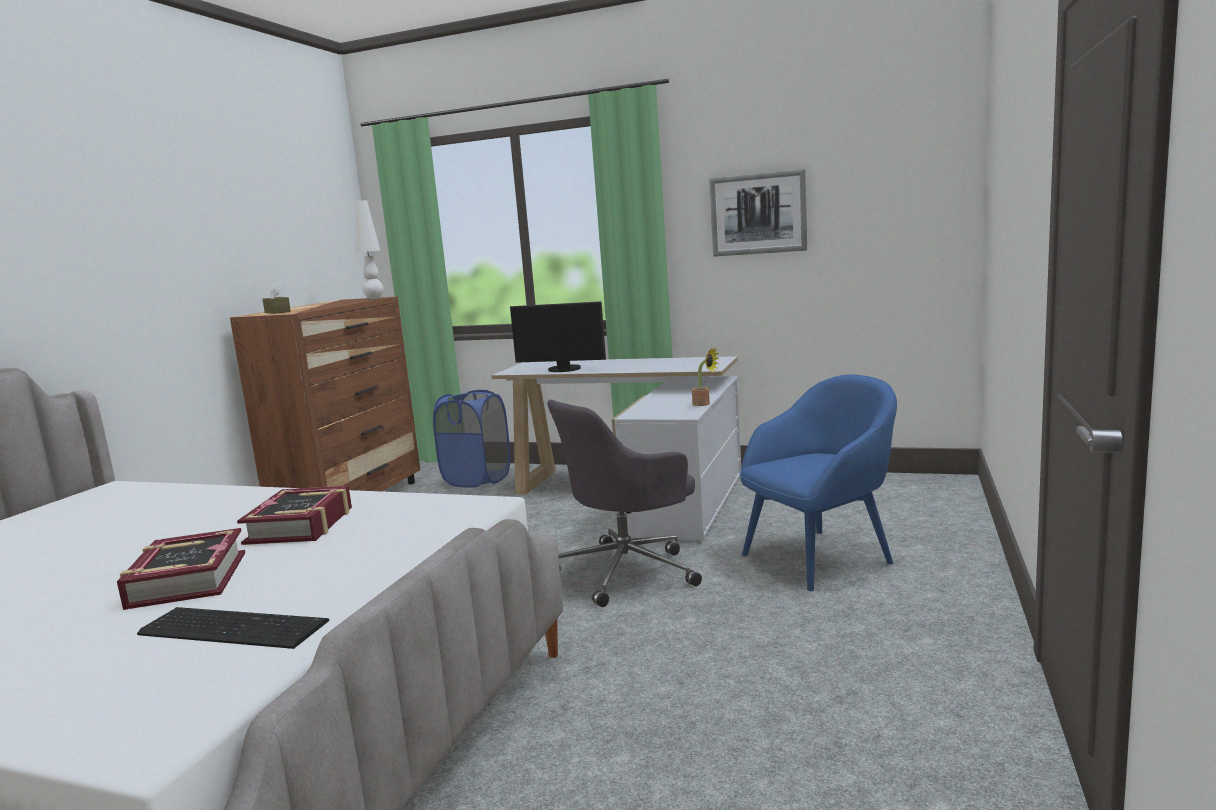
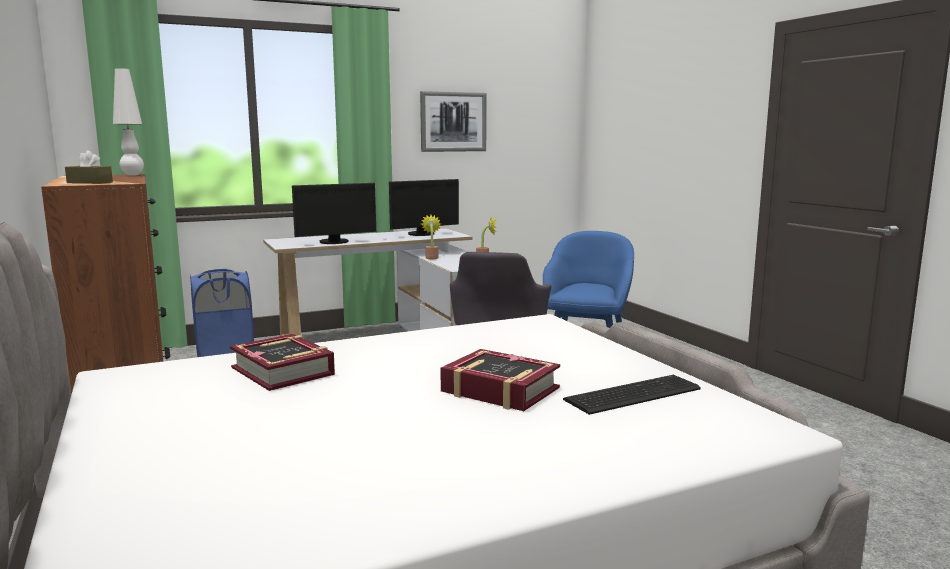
camera: 45 degrees left, 0 degrees up
book [237,486,352,545] -> book moved to [230,334,335,391]
none -> monitor [389,179,459,236]
none -> potted plant [421,215,441,259]

